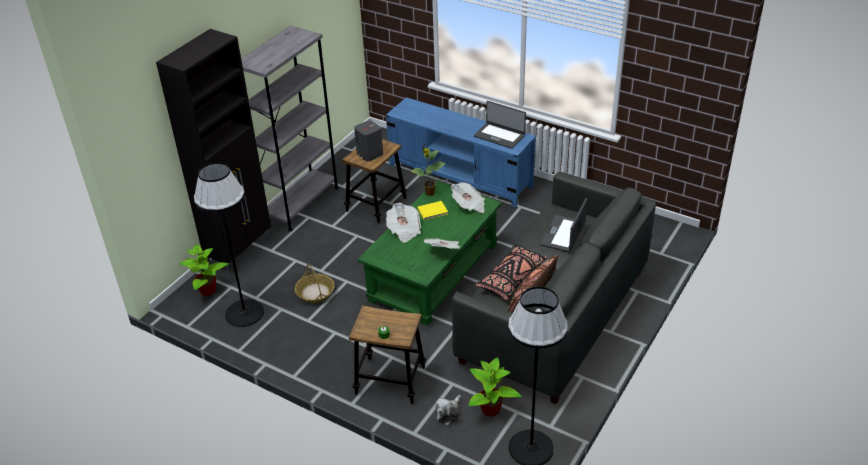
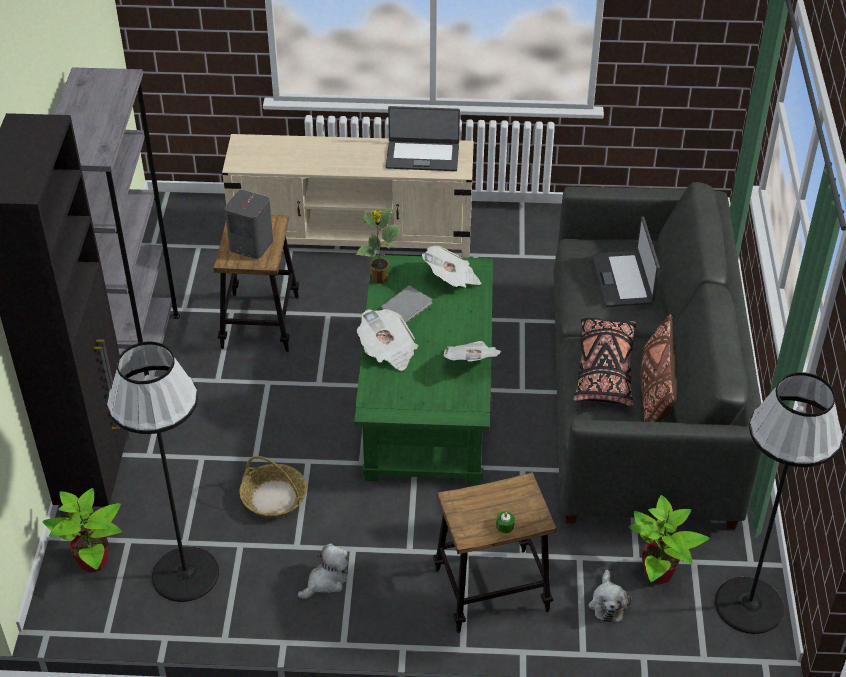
camera: 30 degrees left, 5 degrees up
blue tv stand [386,97,536,207] -> beige tv stand [222,134,474,258]
yellow book [417,201,448,220] -> grey book [381,285,433,324]
none -> plush toy [298,544,348,599]

